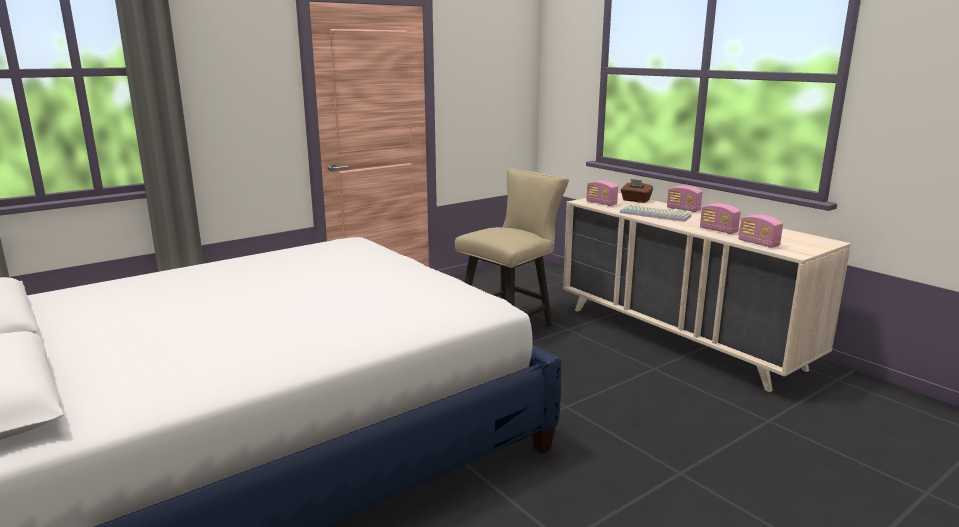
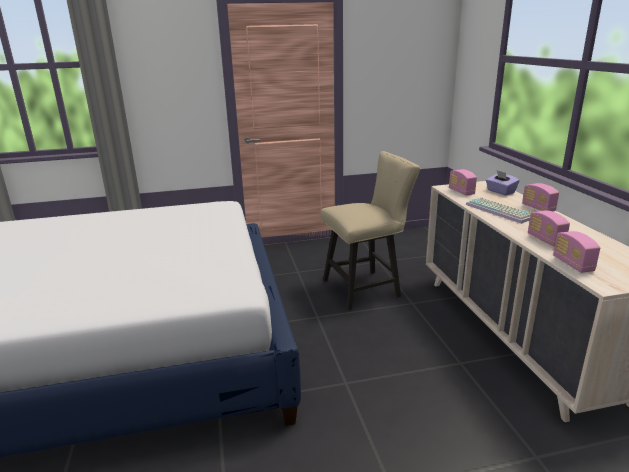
camera: 25 degrees right, 5 degrees up
brown tissue box [621,179,653,203] -> purple tissue box [486,170,519,195]

